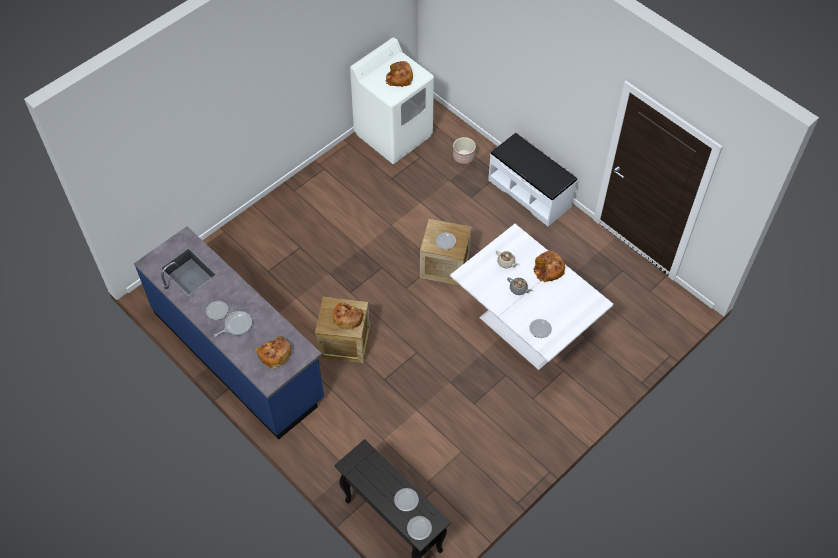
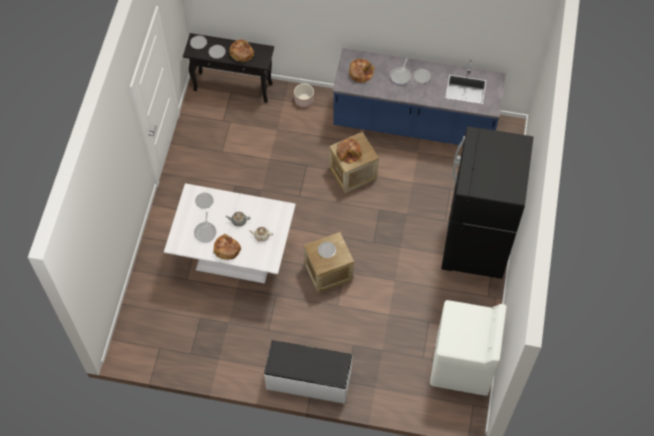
camera: 145 degrees right, 5 degrees up
bread [386,61,413,87] -> bread moved to [229,40,254,63]
planter [453,137,476,164] -> planter moved to [294,84,314,108]
none -> frying pan [194,212,216,243]
none -> black fridge [441,126,534,279]

